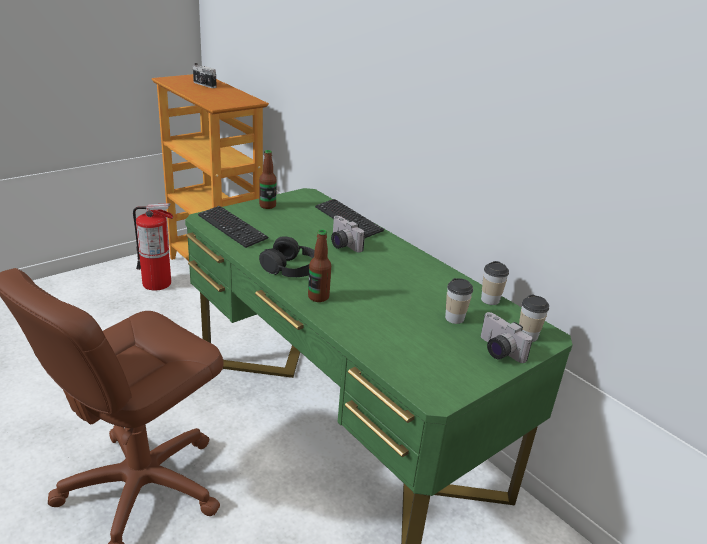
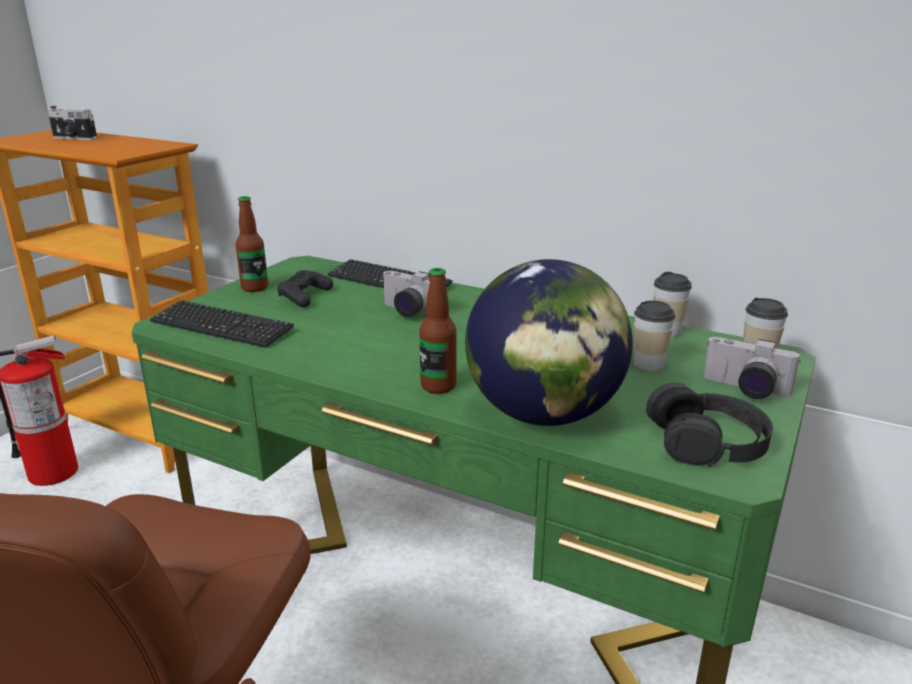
camera: 20 degrees left, 5 degrees down
black headphones [259,236,315,277] -> black headphones moved to [646,383,773,467]
none -> black game controller [277,270,333,308]
none -> globe [465,259,633,426]

